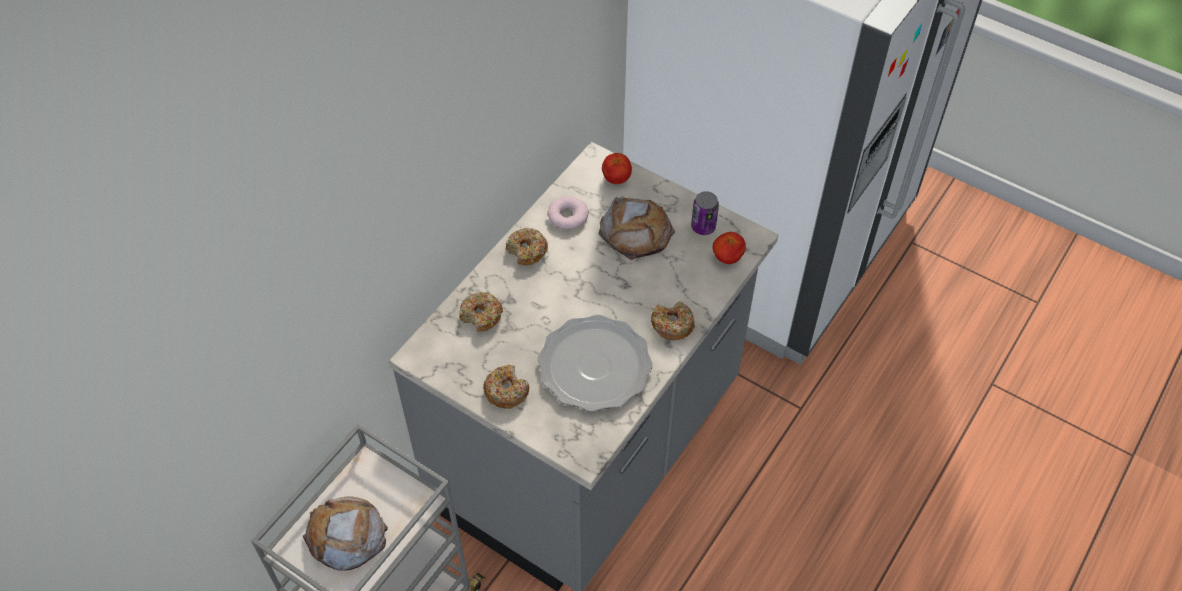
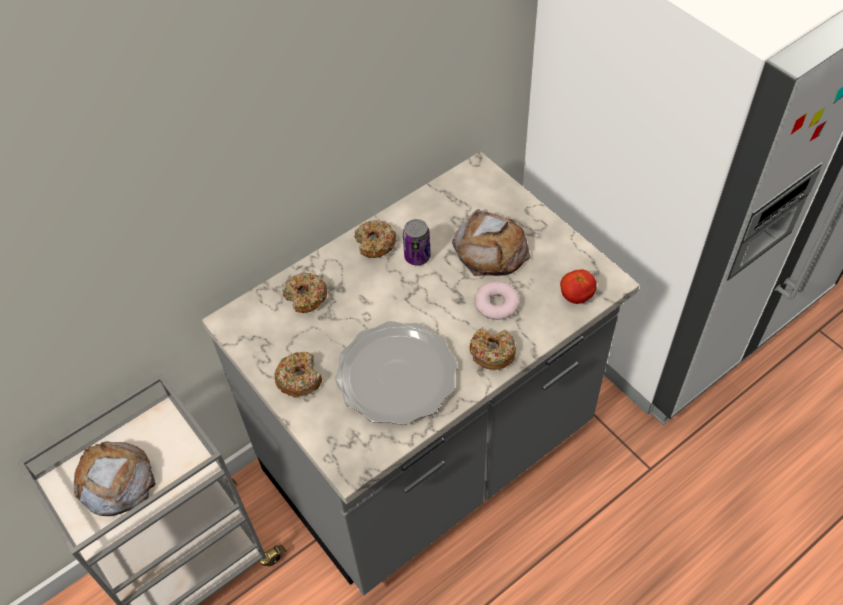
camera: 20 degrees right, 0 degrees up
donut [547,196,589,230] -> donut moved to [474,281,520,320]
tomato [602,153,632,184] -> none
can [691,191,719,235] -> can moved to [403,219,431,265]

